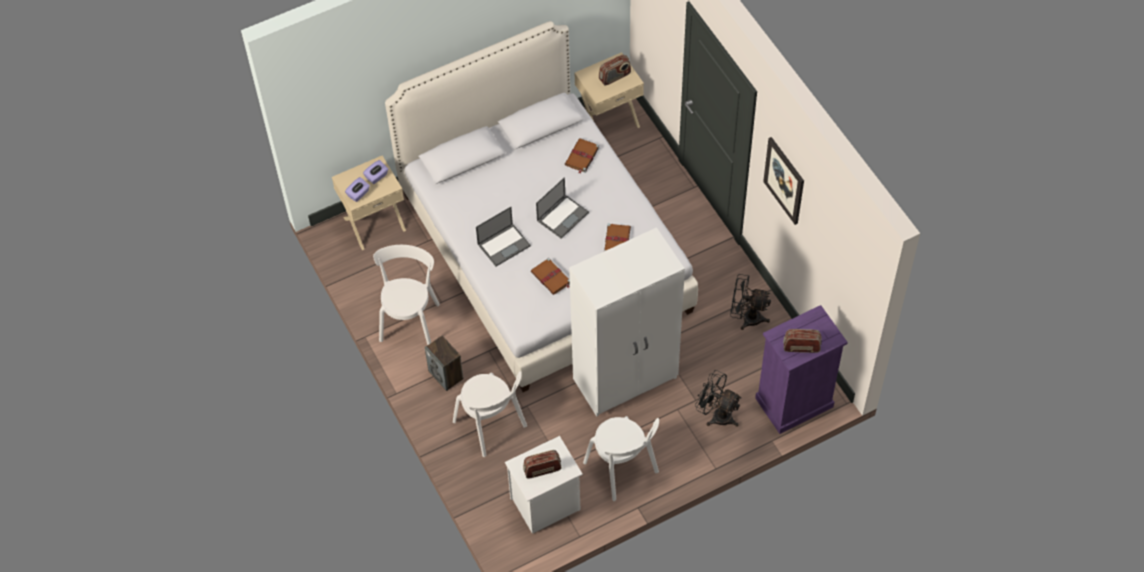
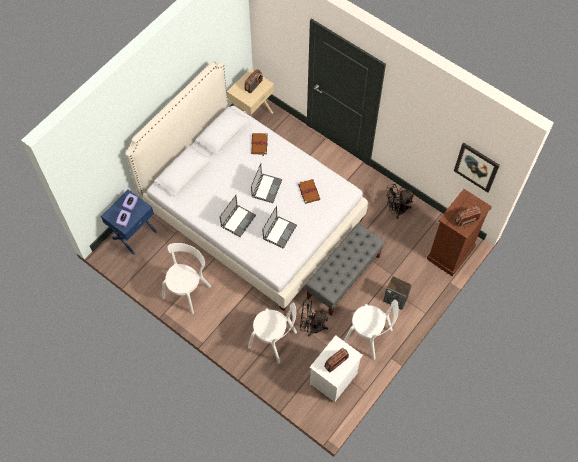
camera: 25 degrees left, 5 degrees up
beige nightstand [332,155,406,250] -> blue nightstand [101,190,157,256]
white chair [373,245,440,345] -> white chair turned 45 degrees clockwise [162,243,211,314]
speaker [425,336,464,391] -> speaker moved to [383,276,412,310]
brown book [531,258,570,295] -> laptop [262,206,297,249]
white wardrobe [569,227,685,417] -> grey bench [306,223,385,316]
black fan [695,370,742,427] -> black fan moved to [300,301,328,336]
purple dresser [755,305,848,434] -> brown dresser [427,189,492,276]
picture [763,137,804,225] -> picture moved to [454,142,500,192]

